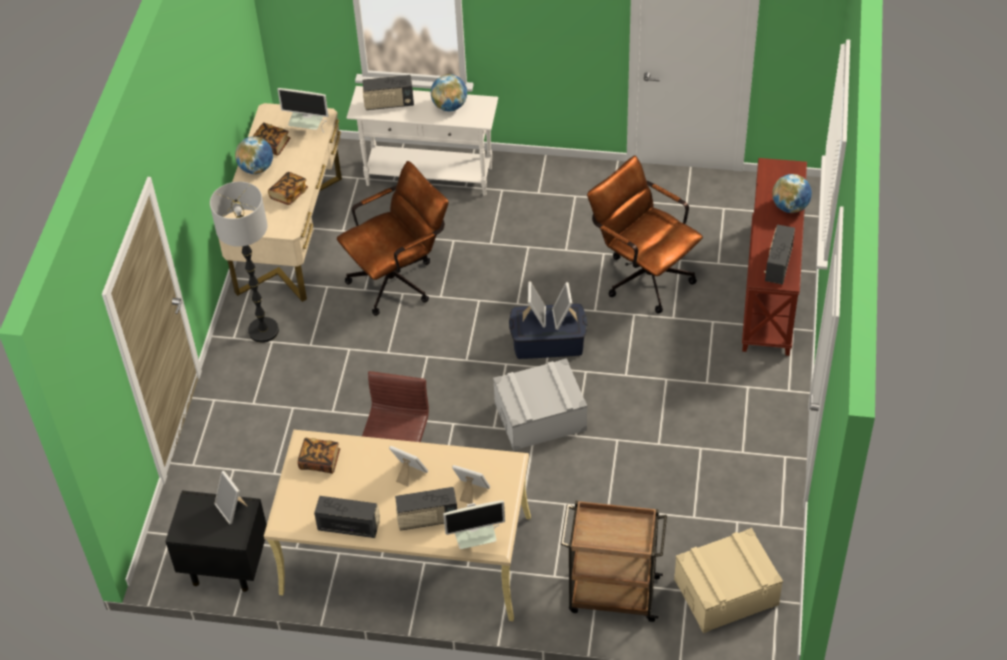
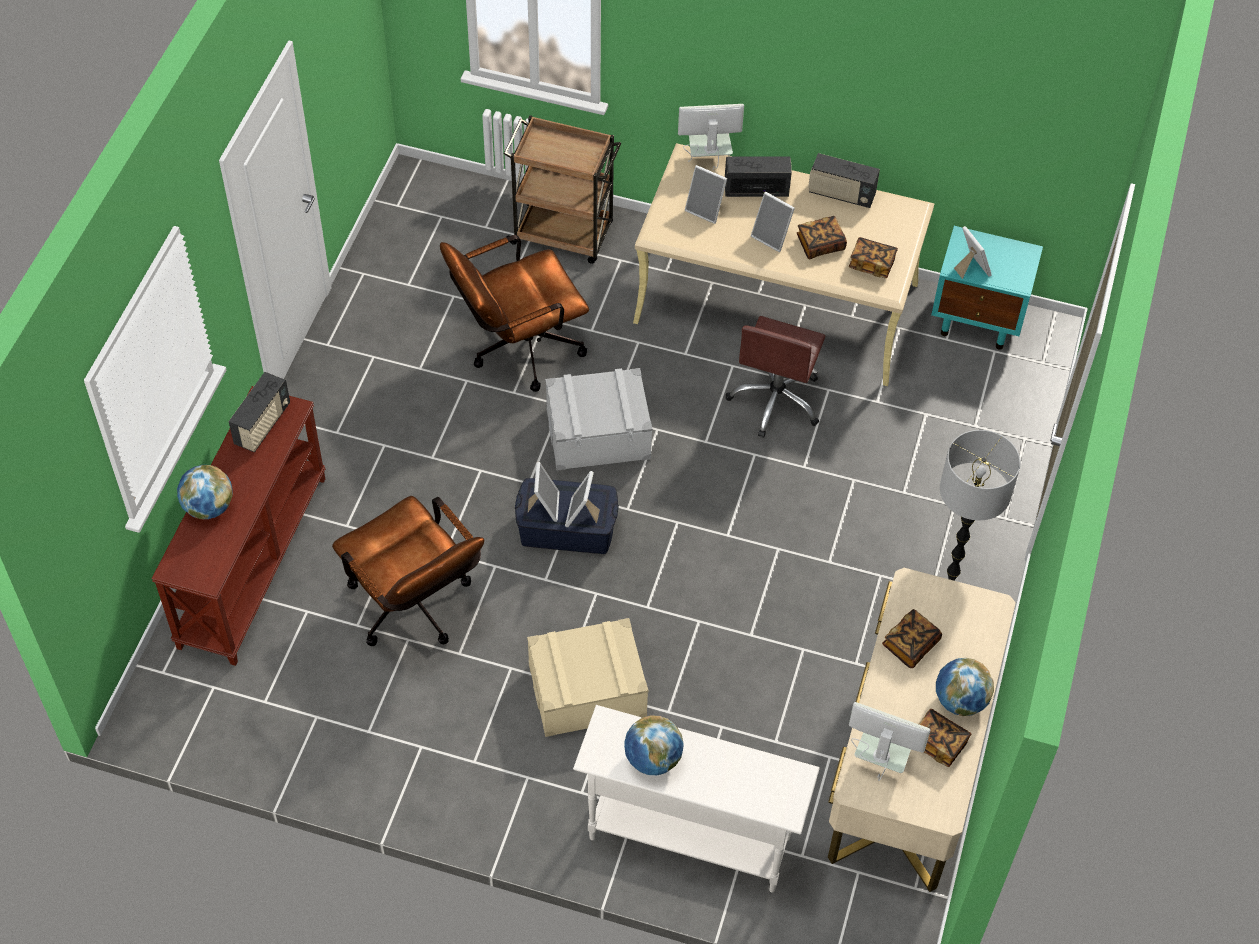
camera: 175 degrees left, 5 degrees up
black nightstand [165,491,267,592] -> turquoise nightstand [931,226,1043,350]
brown office chair [337,161,449,316] -> brown office chair moved to [440,235,589,392]
radio [362,75,414,110] -> none
beige storage box [674,528,783,633] -> beige storage box moved to [527,618,649,737]
none -> book [797,216,847,259]

